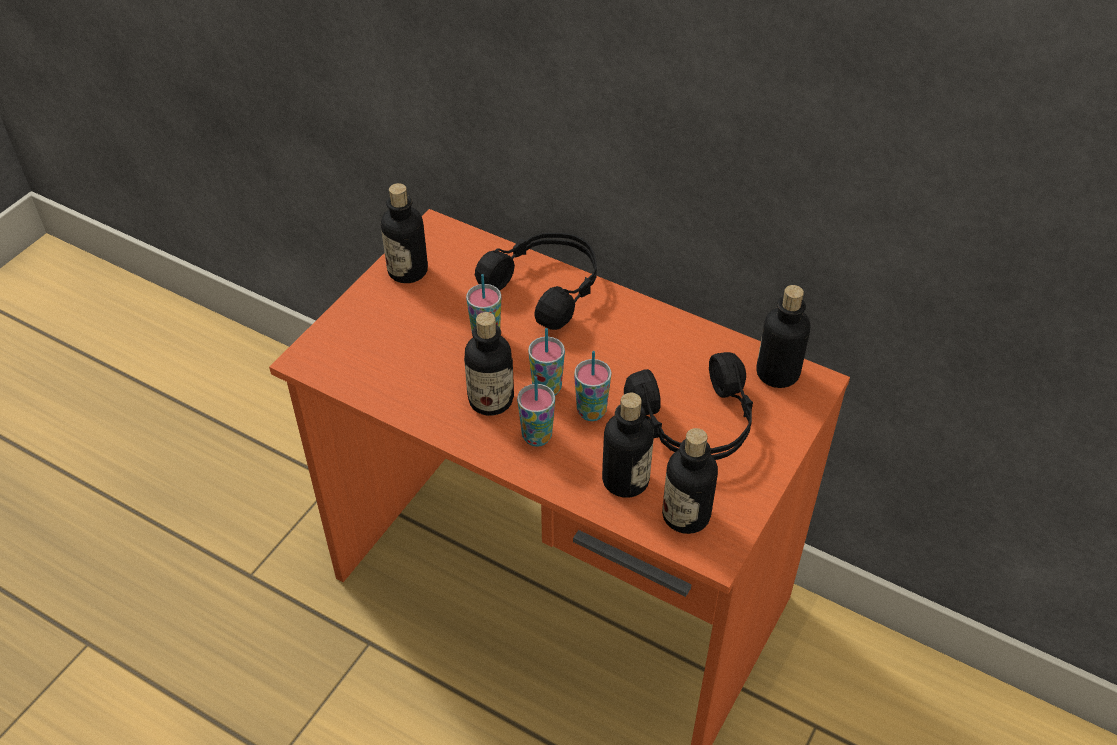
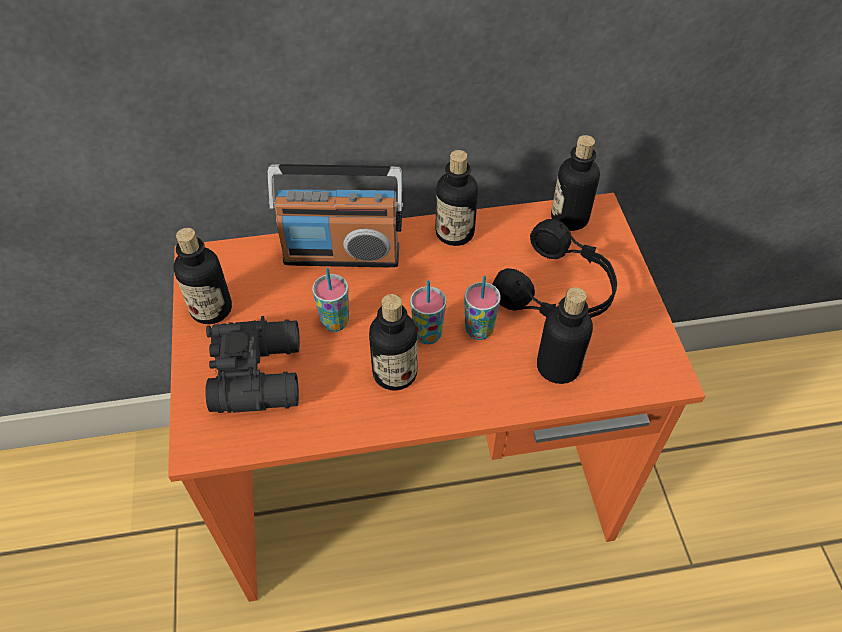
camera: 40 degrees left, 5 degrees up
black headphones [475,233,597,330] -> radio [268,164,403,267]
cup [517,376,555,447] -> none
bottle [662,428,718,534] -> bottle moved to [435,150,478,246]
none -> black binoculars [206,316,300,413]

